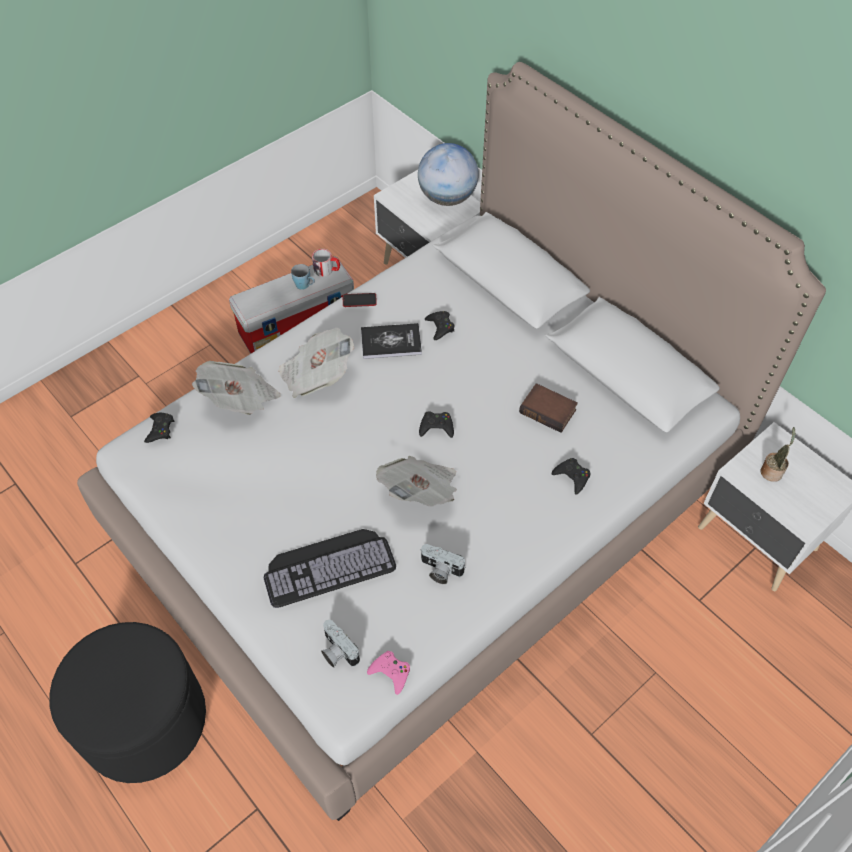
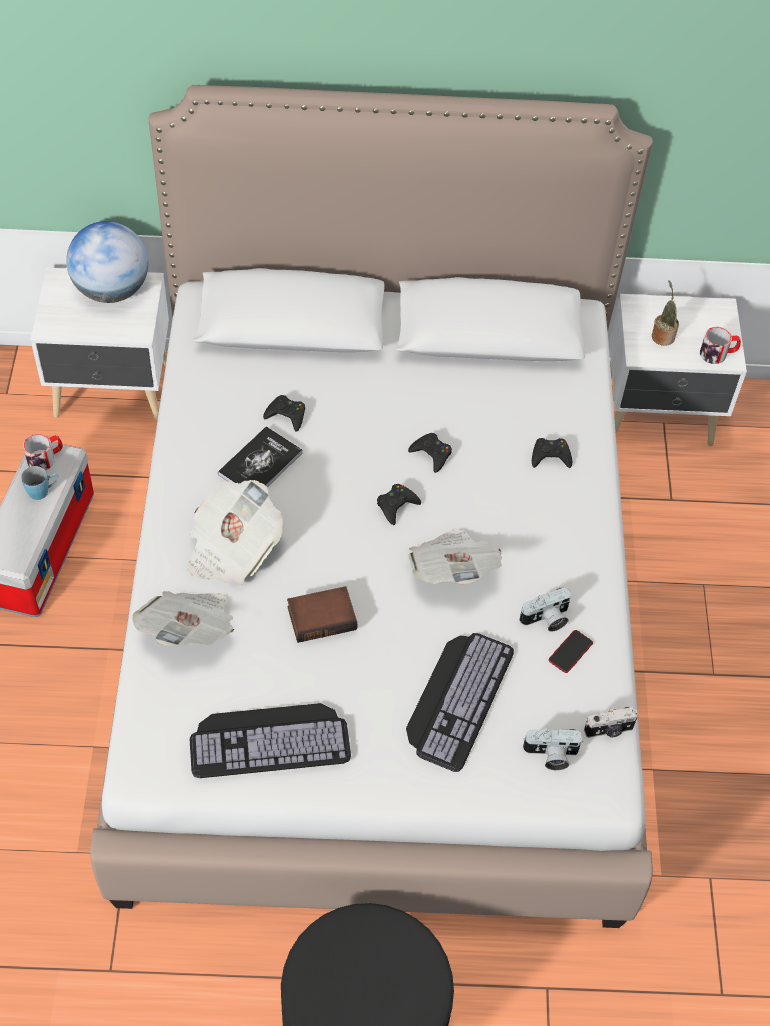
camera: 50 degrees left, 0 degrees up
black game controller [144,413,174,443] -> black game controller moved to [408,433,452,473]
phone [343,293,377,307] -> phone moved to [549,630,593,673]
pink game controller [367,651,410,695] -> camera [584,707,638,738]
book [519,383,578,433] -> book moved to [287,586,357,643]
none -> keyboard [189,703,351,778]
none -> mug [700,327,741,364]

